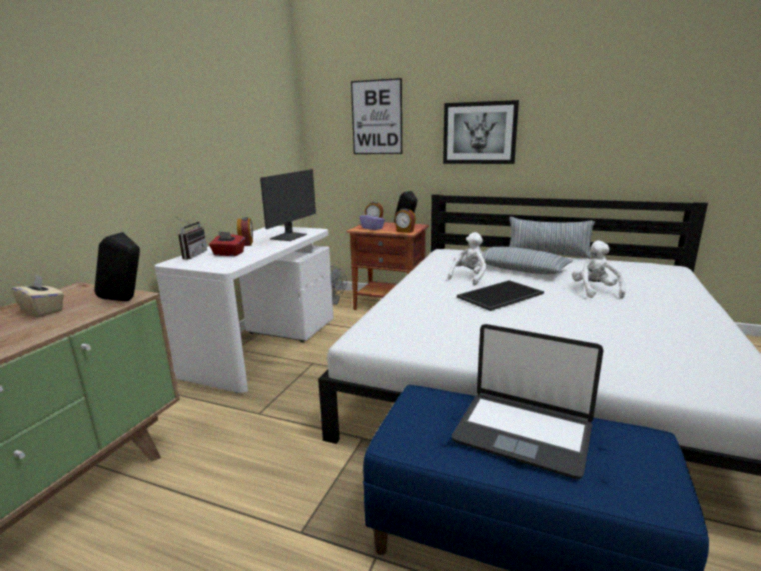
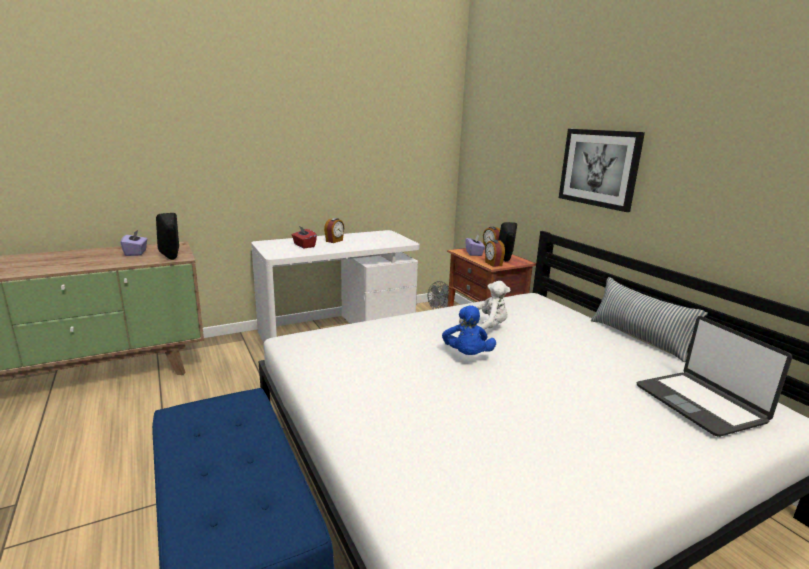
camera: 40 degrees right, 0 degrees up
beige tissue box [11,275,64,317] -> purple tissue box [121,230,147,256]
radio [176,217,207,260] -> none
monitor [260,169,316,241] -> none
picture [351,78,402,154] -> none
laptop [452,324,604,479] -> laptop moved to [637,316,792,437]
tray [457,280,544,311] -> blue plush toy [442,305,496,355]
pillow [482,247,573,274] -> none
white plush toy [572,240,626,299] -> none

